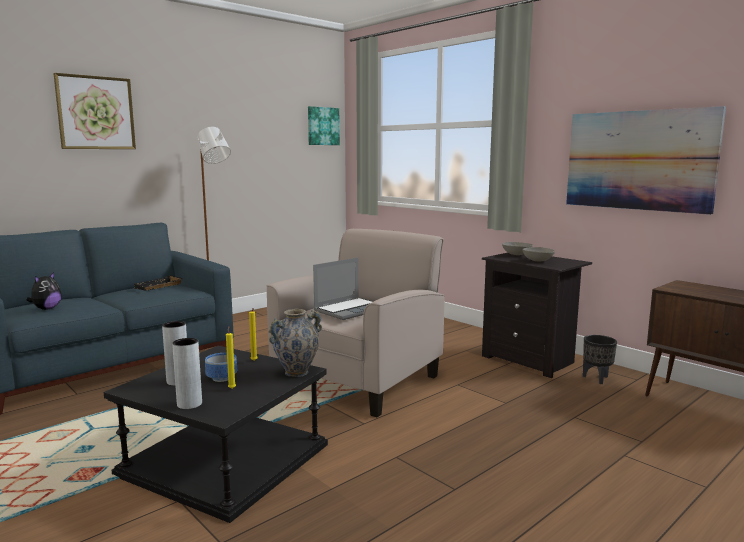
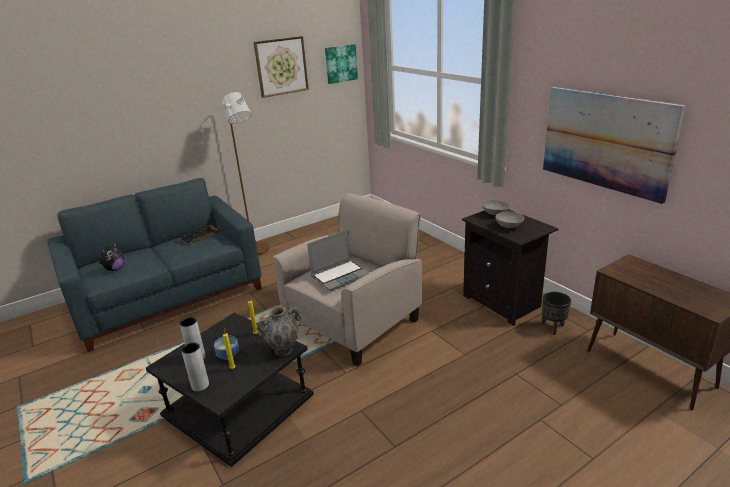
camera: 10 degrees right, 15 degrees up
picture [53,73,136,149] -> picture moved to [254,36,309,98]

